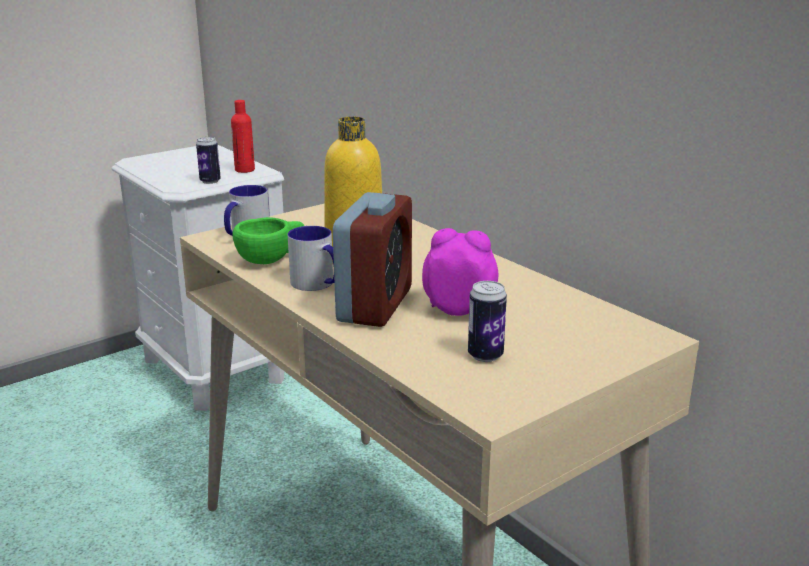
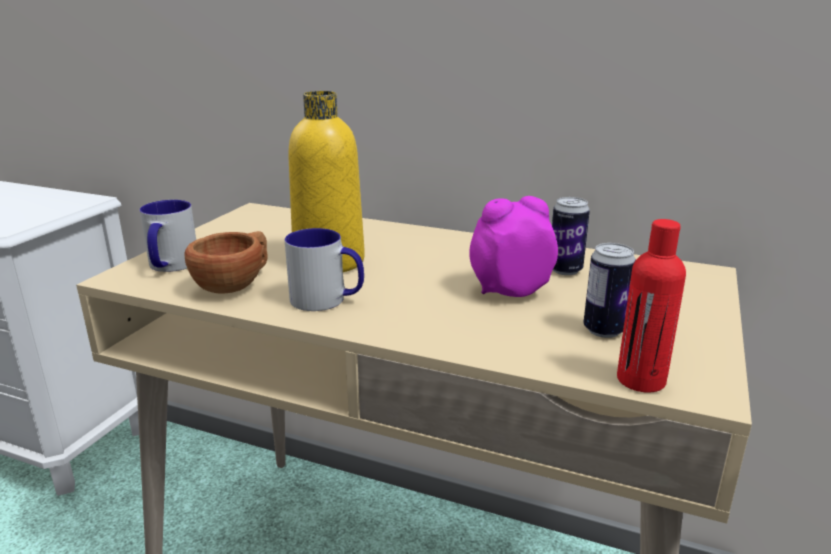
camera: 30 degrees left, 0 degrees up
can [196,137,221,184] -> can moved to [552,197,590,275]
red bottle [231,100,255,173] -> red bottle moved to [617,219,686,393]
green cup [232,217,304,264] -> brown cup [184,231,268,293]
alarm clock [333,192,412,327] -> none

